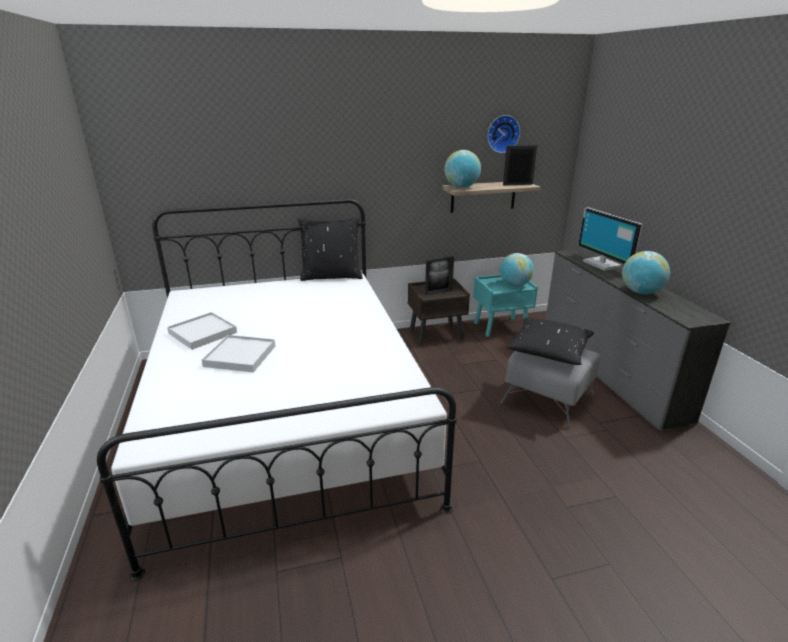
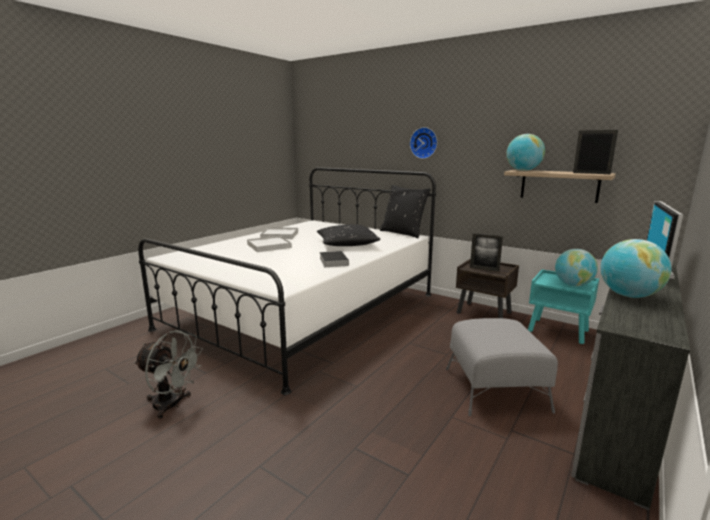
camera: 50 degrees right, 10 degrees down
wall clock [487,115,520,153] -> wall clock moved to [410,127,437,159]
black pillow [506,317,594,365] -> black pillow moved to [317,224,381,246]
none -> grey fan [134,330,203,419]
none -> book [320,251,349,267]

